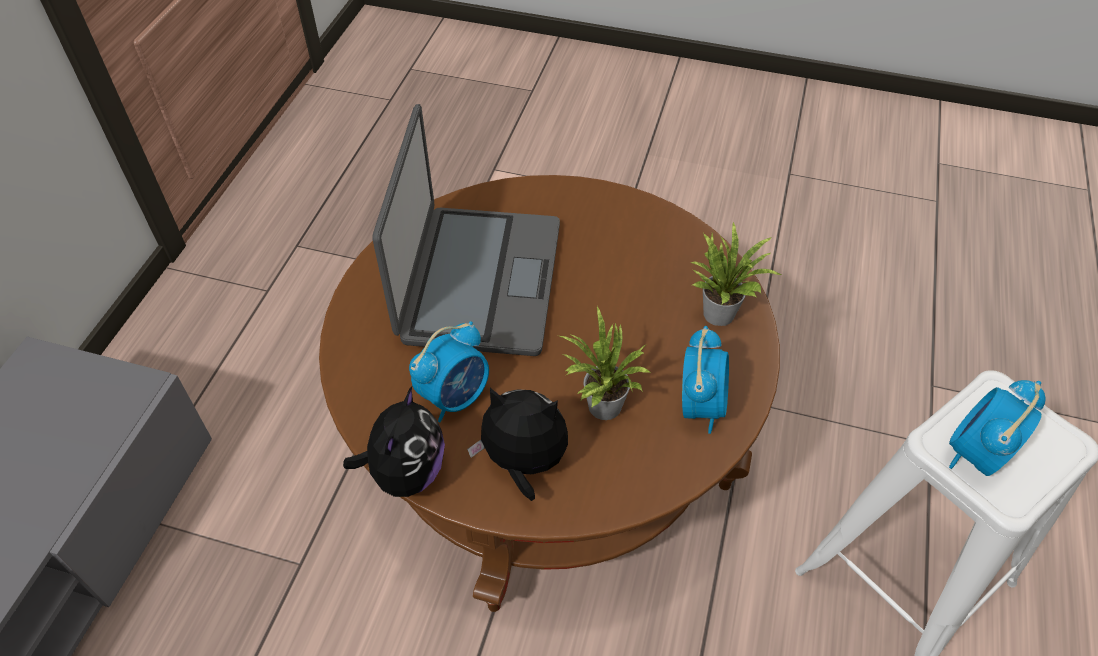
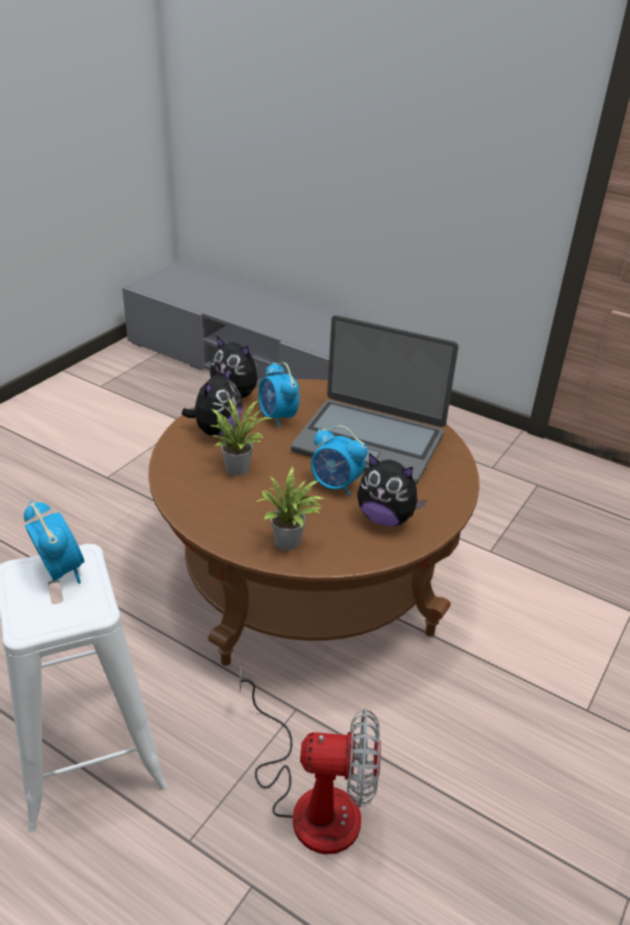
camera: 105 degrees right, 15 degrees down
alarm clock [682,326,729,434] -> alarm clock moved to [311,426,367,496]
none -> fan [239,664,381,854]
none -> plush toy [357,453,427,526]

